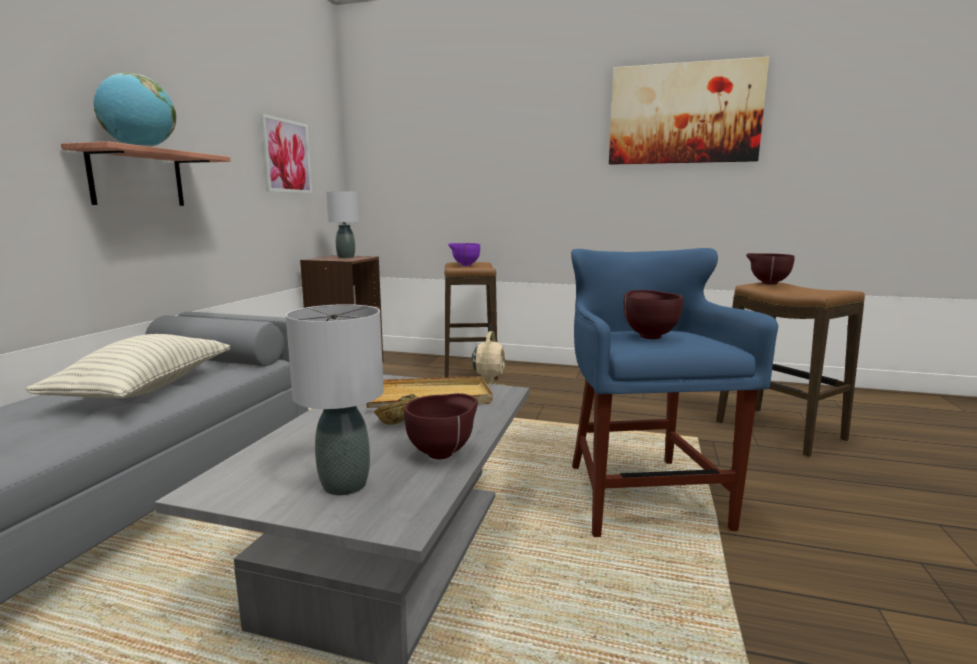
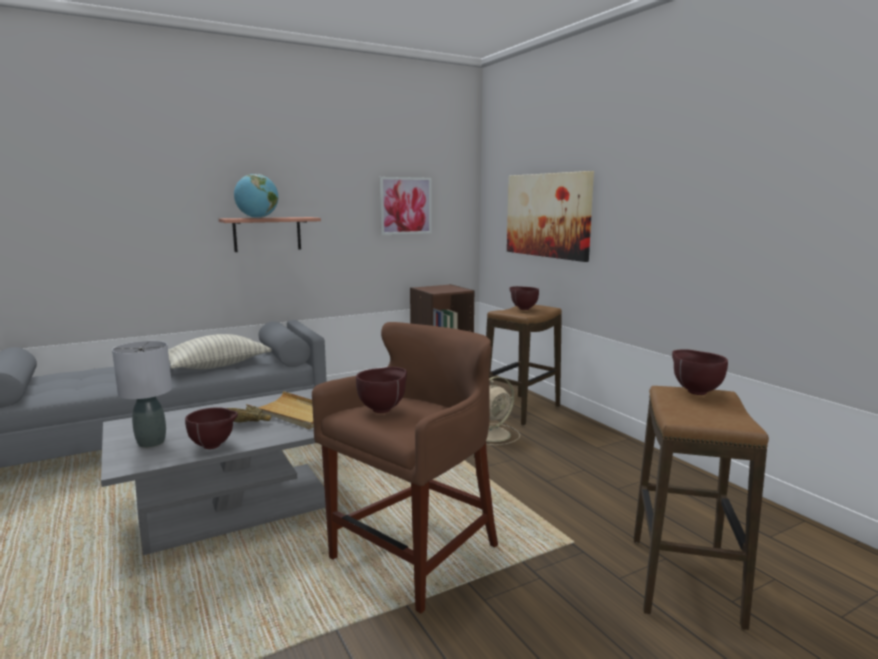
camera: 45 degrees right, 0 degrees up
grey table lamp [326,191,360,258] -> none
purple bowl [448,243,480,266] -> brown bowl [510,286,539,310]
blue stool [571,248,778,537] -> brown stool [312,322,498,614]
picture [609,57,769,165] -> picture moved to [507,171,594,262]

